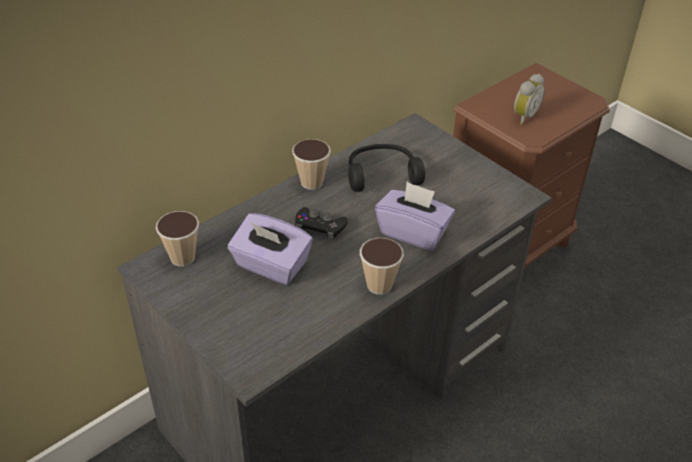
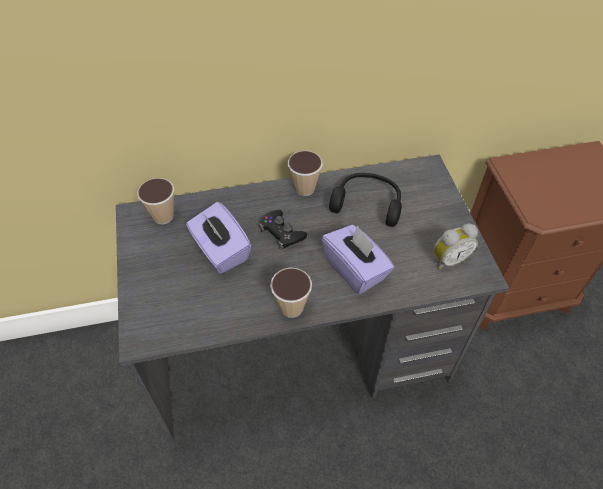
camera: 30 degrees right, 10 degrees up
alarm clock [514,74,545,125] -> alarm clock moved to [434,223,478,270]

